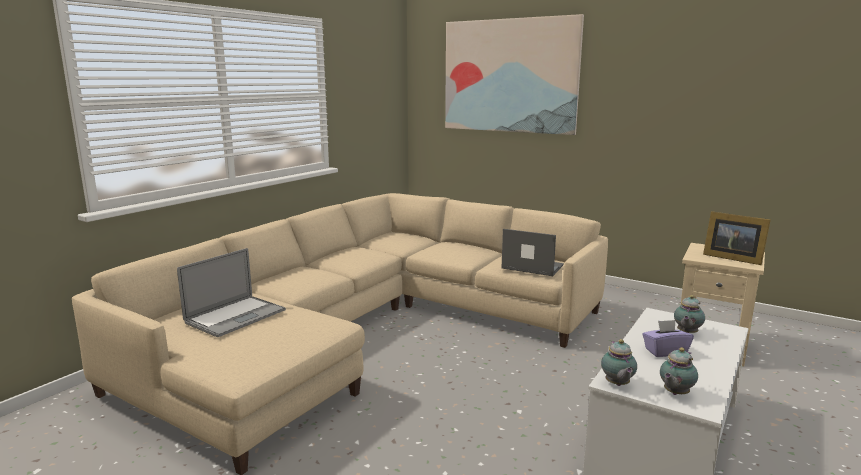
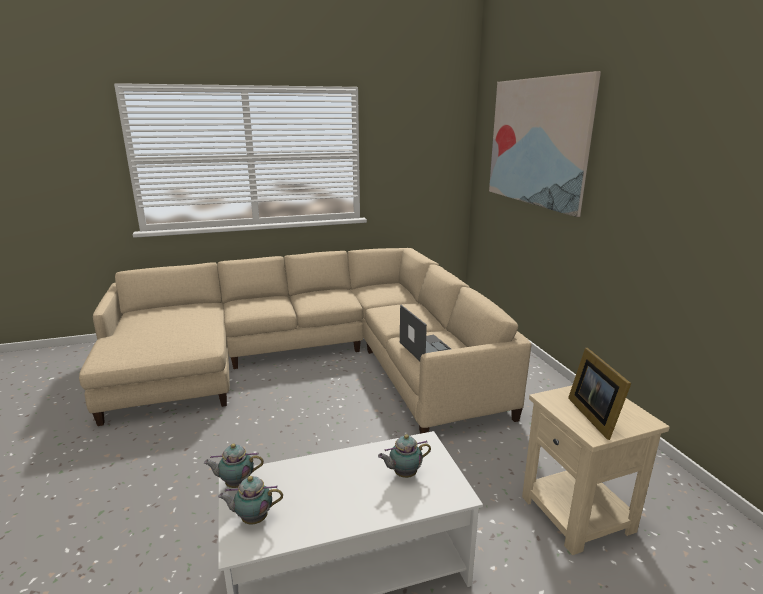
camera: 40 degrees right, 5 degrees up
laptop [177,248,286,337] -> none
teapot [601,339,637,386] -> teapot turned 45 degrees clockwise [204,444,264,488]
purple tissue box [642,320,694,357] -> none

